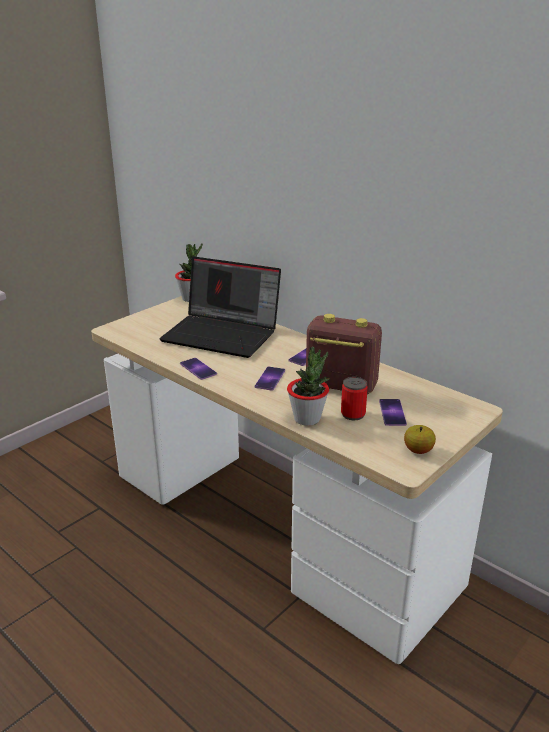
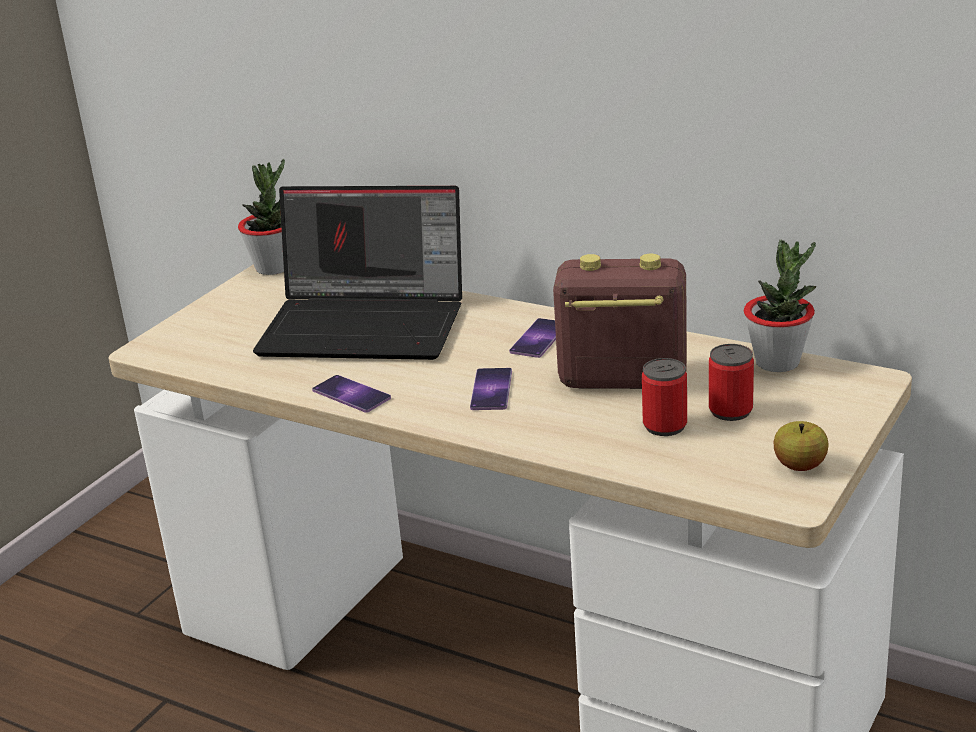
camera: 10 degrees left, 0 degrees up
potted plant [287,347,330,426] -> potted plant moved to [744,240,816,372]
phone [379,399,407,426] -> can [709,344,754,421]

